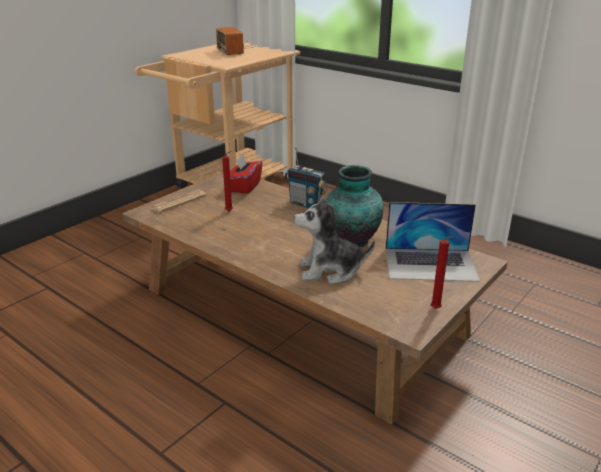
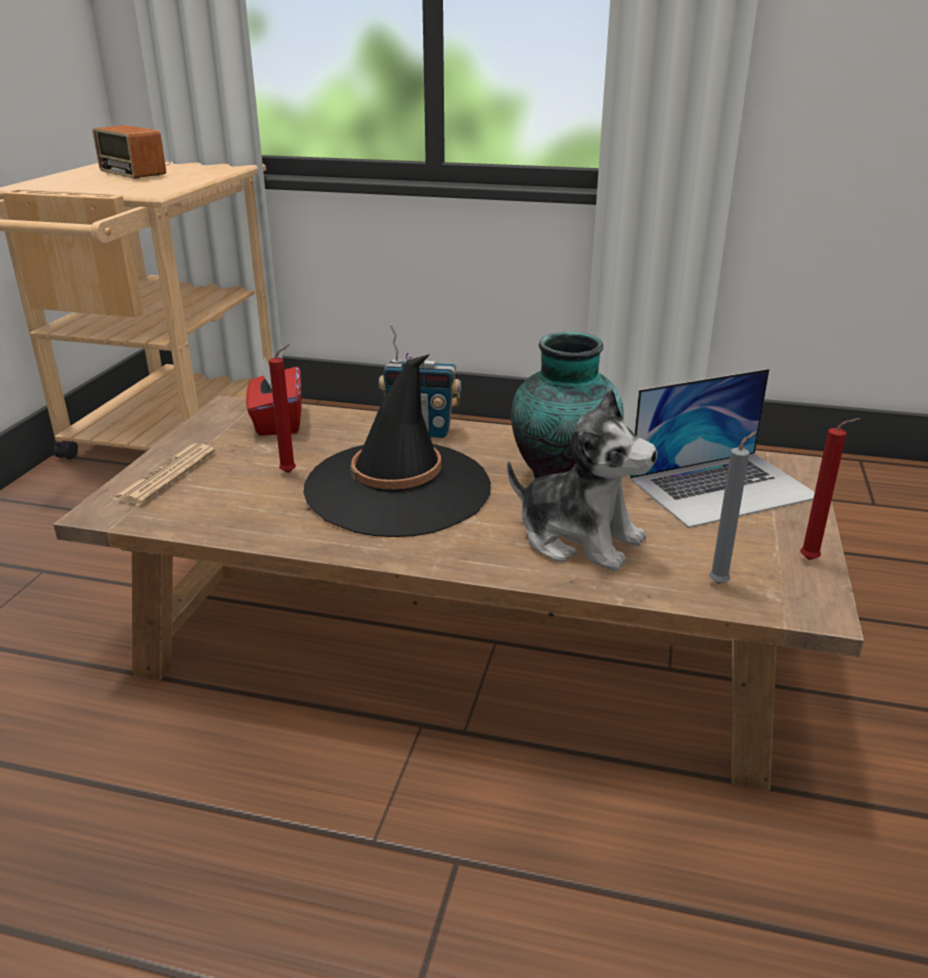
camera: 25 degrees left, 0 degrees up
plush toy [294,195,375,284] -> plush toy turned 120 degrees counterclockwise [507,388,657,571]
none -> black hat [304,354,491,537]
none -> grey candle [709,431,757,584]

